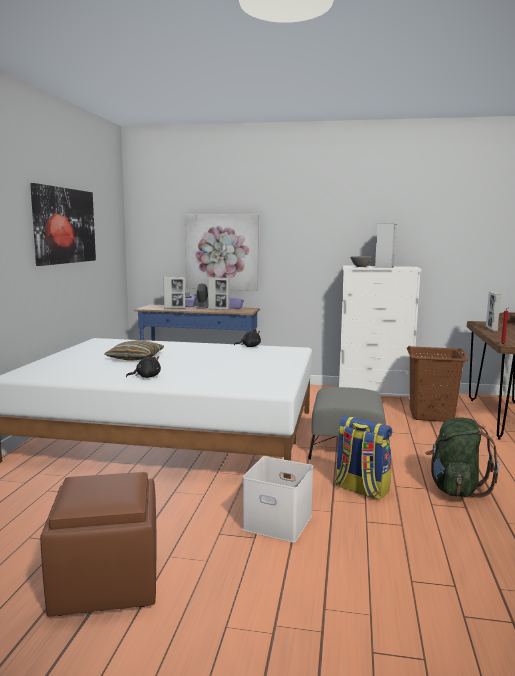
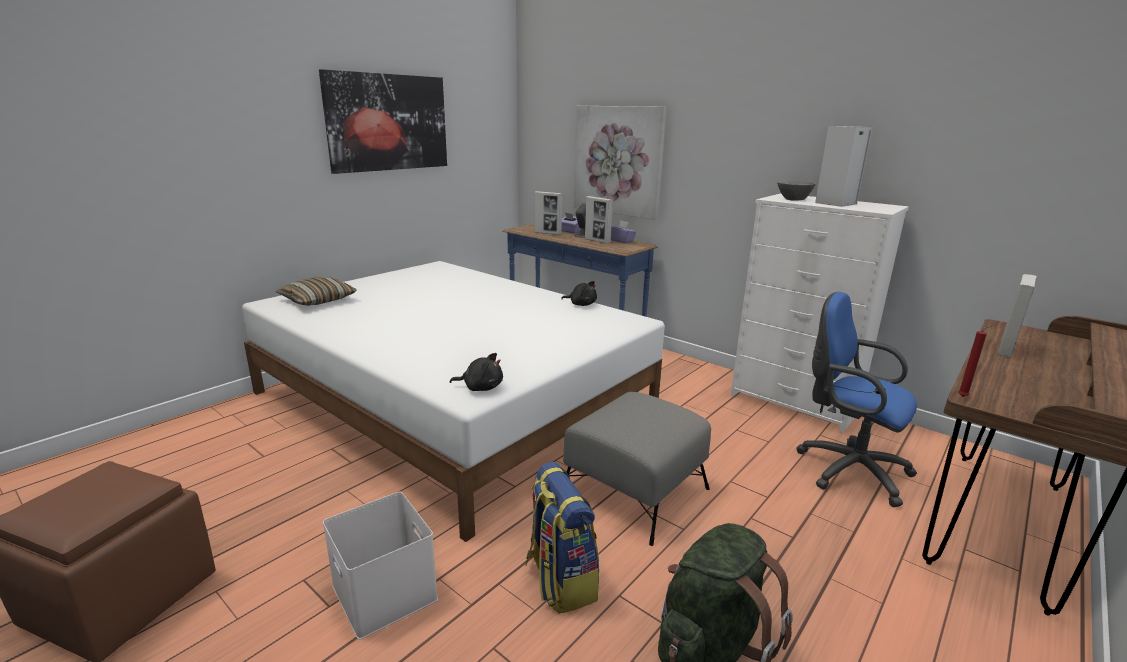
camera: 30 degrees right, 10 degrees up
pillow [104,340,164,361] -> pillow moved to [276,277,357,306]
black plush toy [126,354,161,378] -> black plush toy moved to [450,353,503,391]
brown laundry basket [407,346,468,422] -> blue office chair [796,292,917,507]

